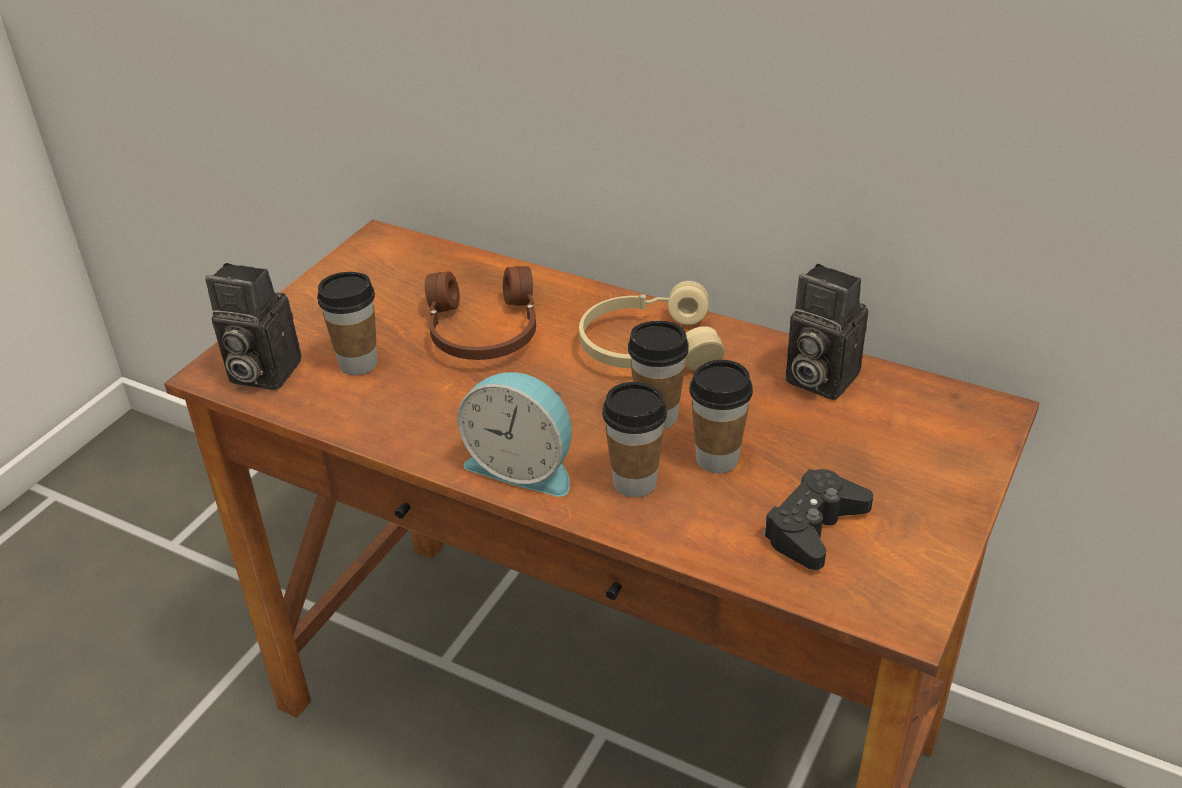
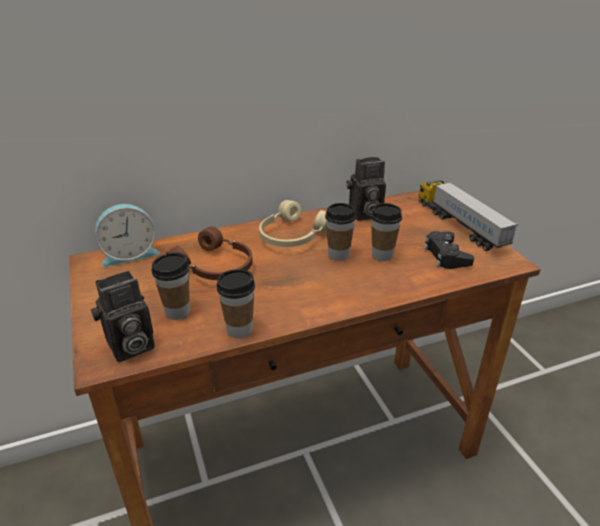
camera: 50 degrees left, 5 degrees down
alarm clock [457,372,572,497] -> alarm clock moved to [95,204,160,267]
cup [602,382,667,497] -> cup moved to [217,269,255,338]
none -> toy truck [418,180,518,251]

